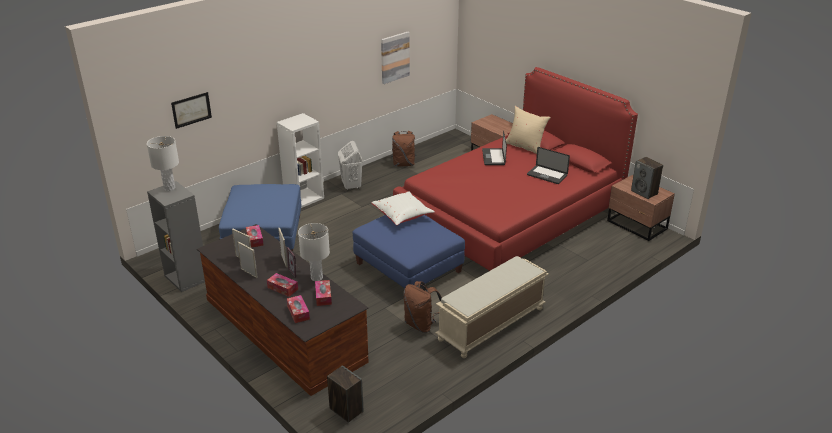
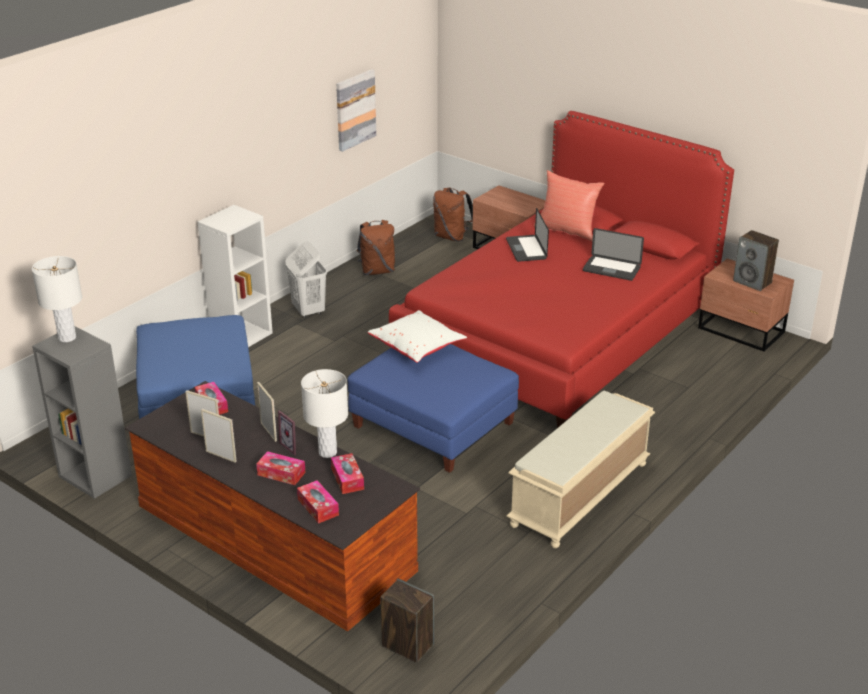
camera: 10 degrees left, 0 degrees up
picture [171,92,212,129] -> none
brown backpack [404,281,442,333] -> brown backpack moved to [433,187,473,242]
beige pillow [506,106,551,154] -> red pillow [534,170,605,242]

